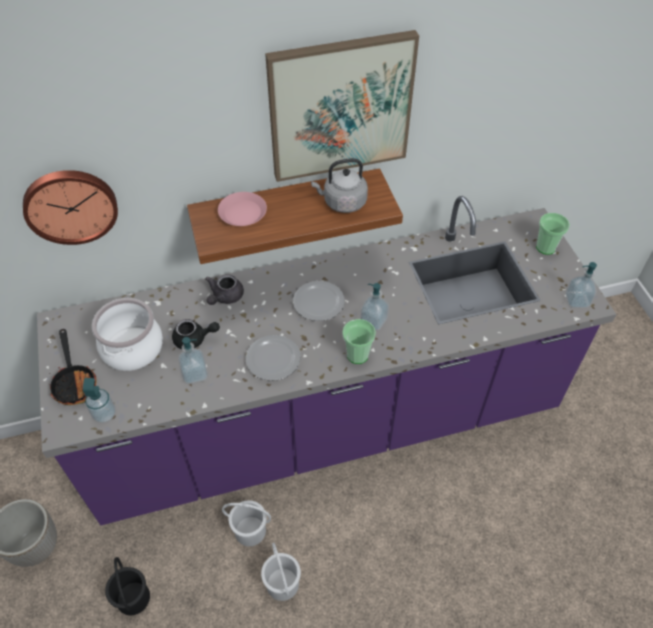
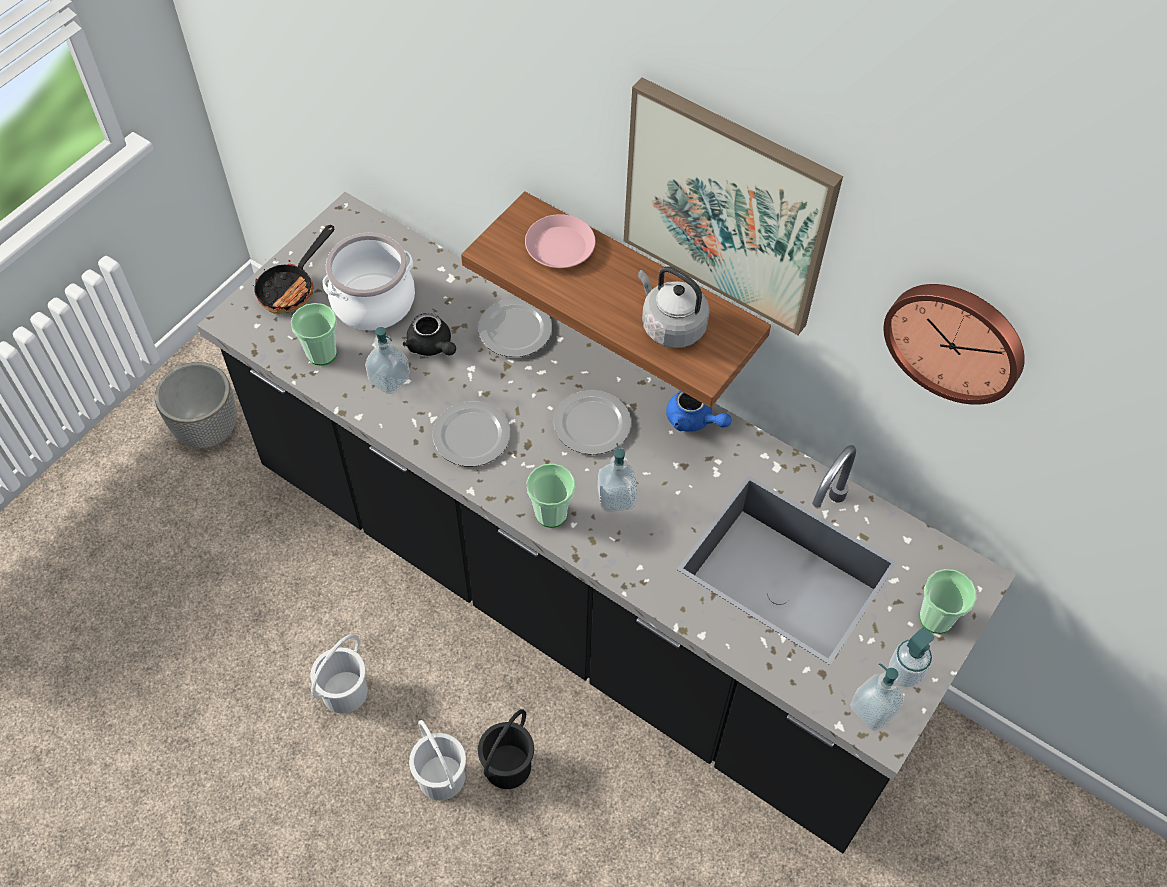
camera: 50 degrees right, 5 degrees up
wall clock [23,170,118,245] -> wall clock moved to [884,284,1025,405]
purple counter [37,196,616,525] -> black counter [197,192,1016,853]
soap dispenser [83,378,115,423] -> soap dispenser moved to [888,627,934,687]
black bucket [105,557,150,615] -> black bucket moved to [478,709,534,789]
grey teapot [205,274,244,305] -> plate [478,298,552,357]
white bucket [222,500,271,546] -> white bucket moved to [409,720,466,800]
none -> cup [291,303,337,365]
none -> blue teapot [666,391,732,432]

